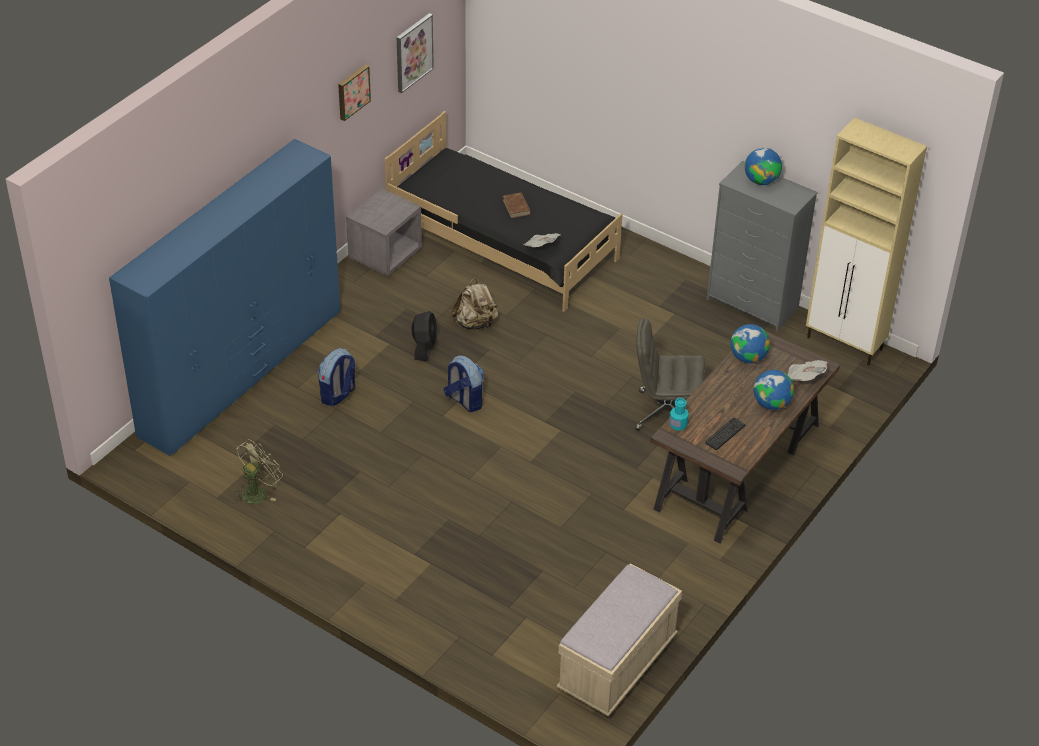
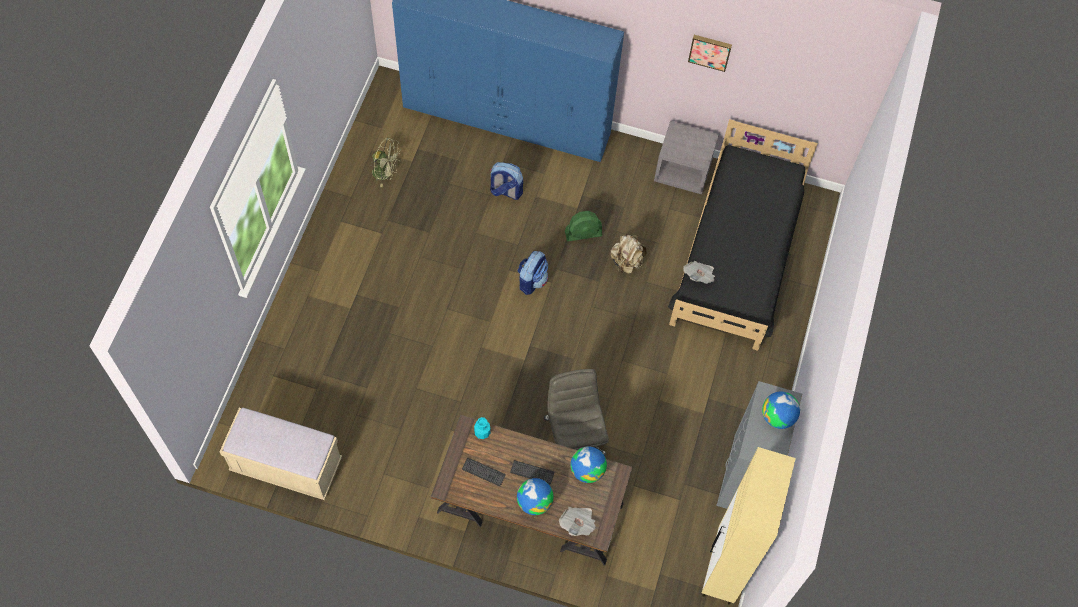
camera: 70 degrees right, 20 degrees up
picture [397,13,434,93] -> none
black fan [412,311,437,361] -> green fan [565,211,602,241]
brown book [503,193,531,218] -> none
none -> keyboard [510,460,554,484]

